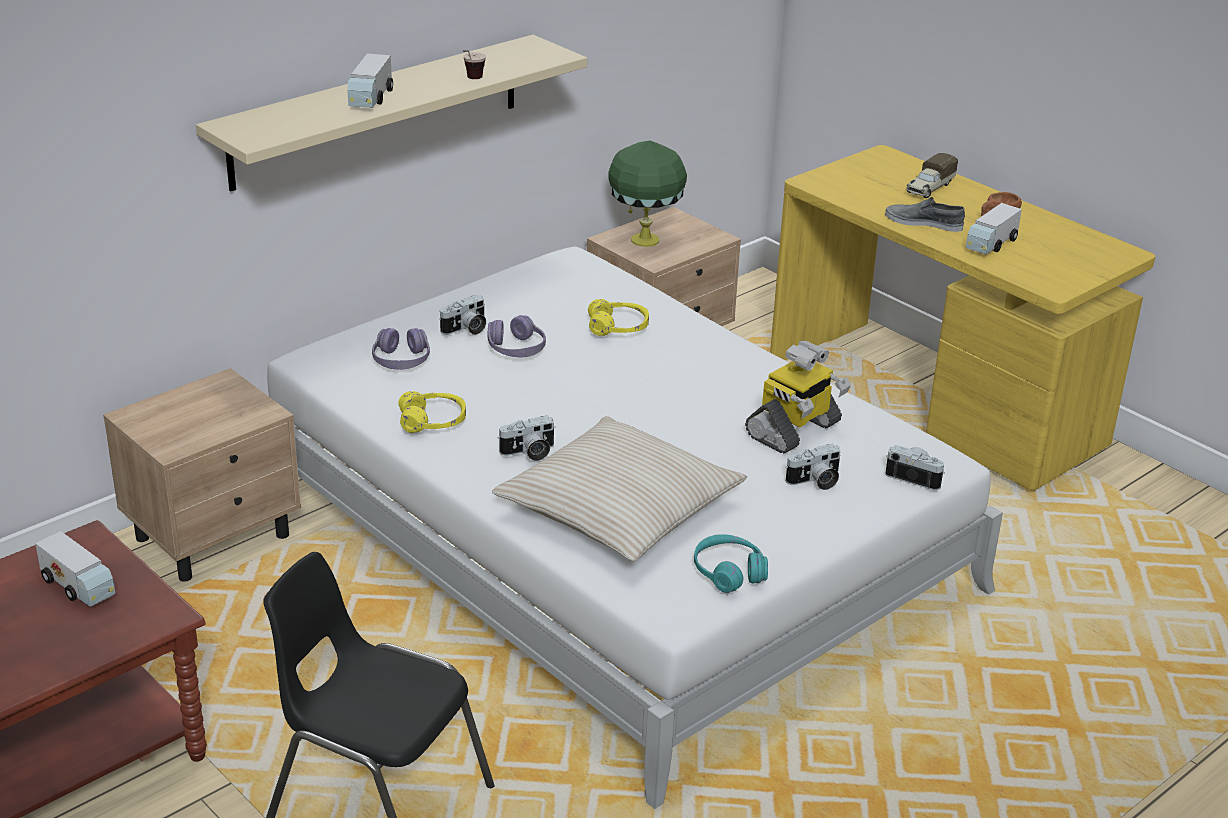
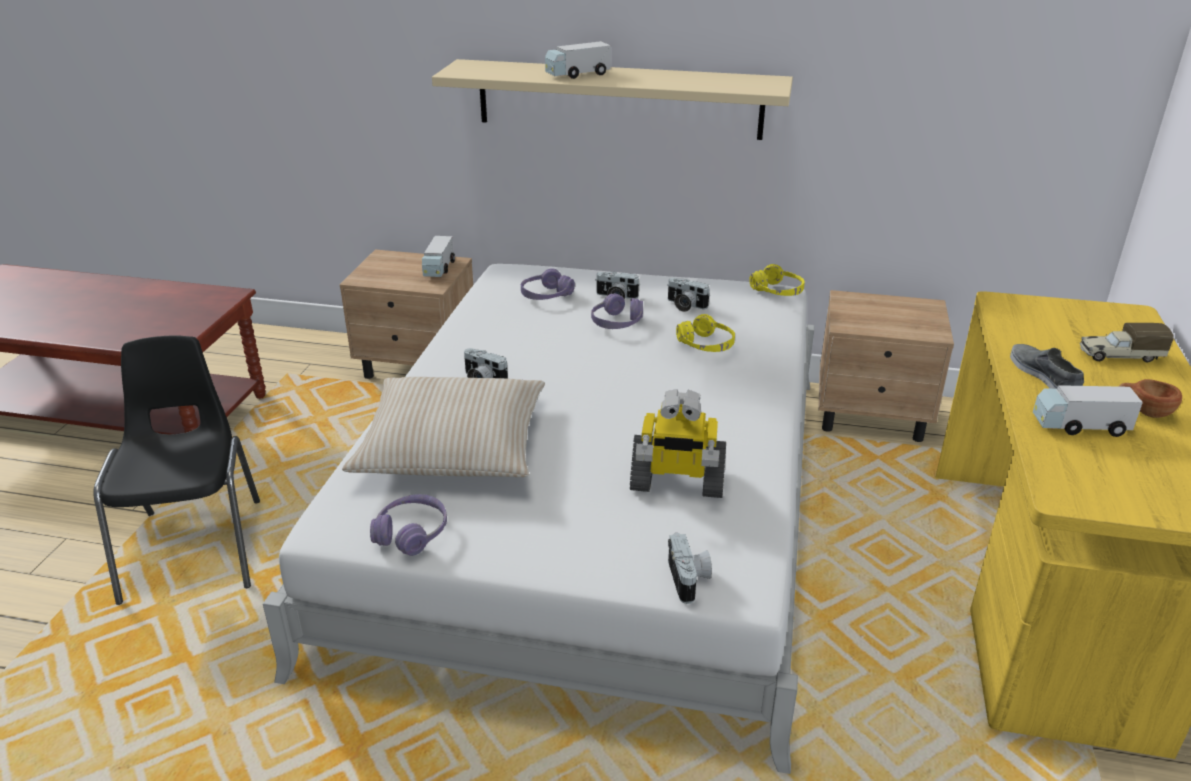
camera: 55 degrees right, 0 degrees up
toy truck [35,531,115,607] -> toy truck moved to [422,236,455,277]
yellow headphones [398,391,466,433] -> yellow headphones moved to [749,264,805,296]
cup [463,50,486,79] -> none
green table lamp [608,140,687,247] -> none
turquoise headphones [694,534,768,593] -> purple headphones [370,494,447,556]
camera [786,444,841,490] -> camera moved to [667,278,710,312]

